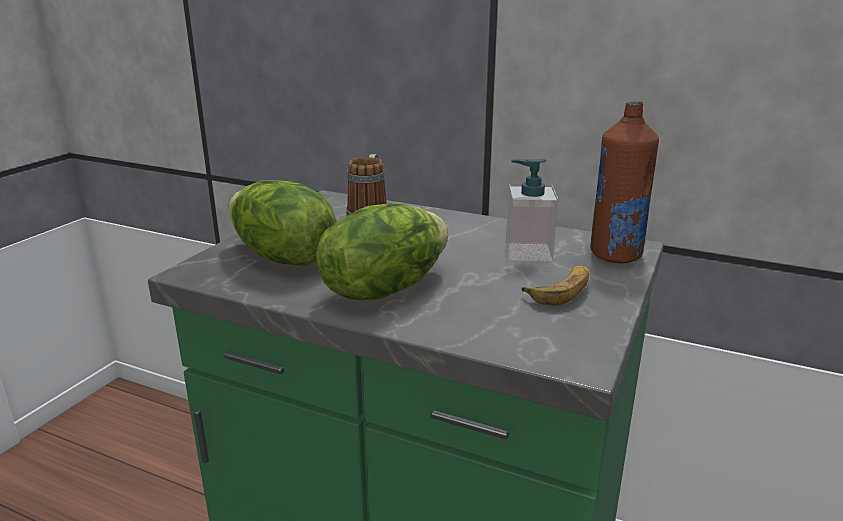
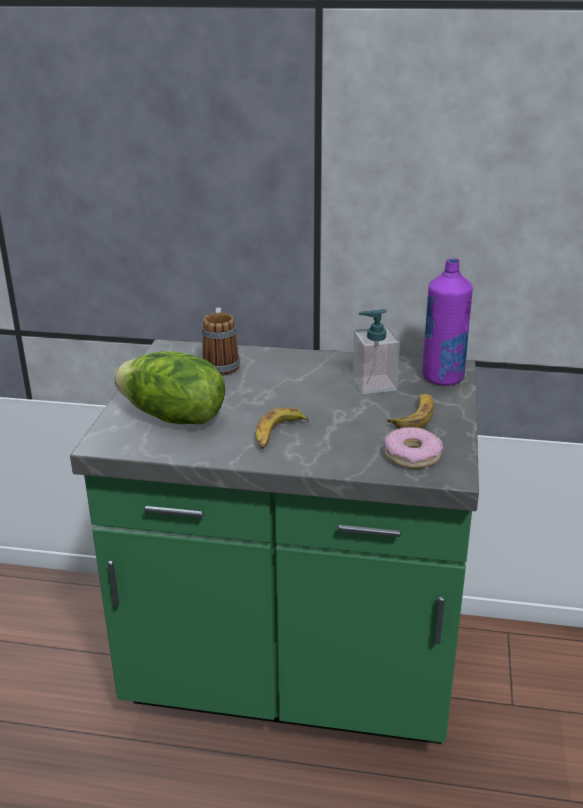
camera: 15 degrees left, 5 degrees up
lettuce [316,203,449,300] -> banana [256,407,309,449]
brown bottle [590,101,659,263] -> purple bottle [422,258,473,386]
none -> donut [385,427,443,469]

